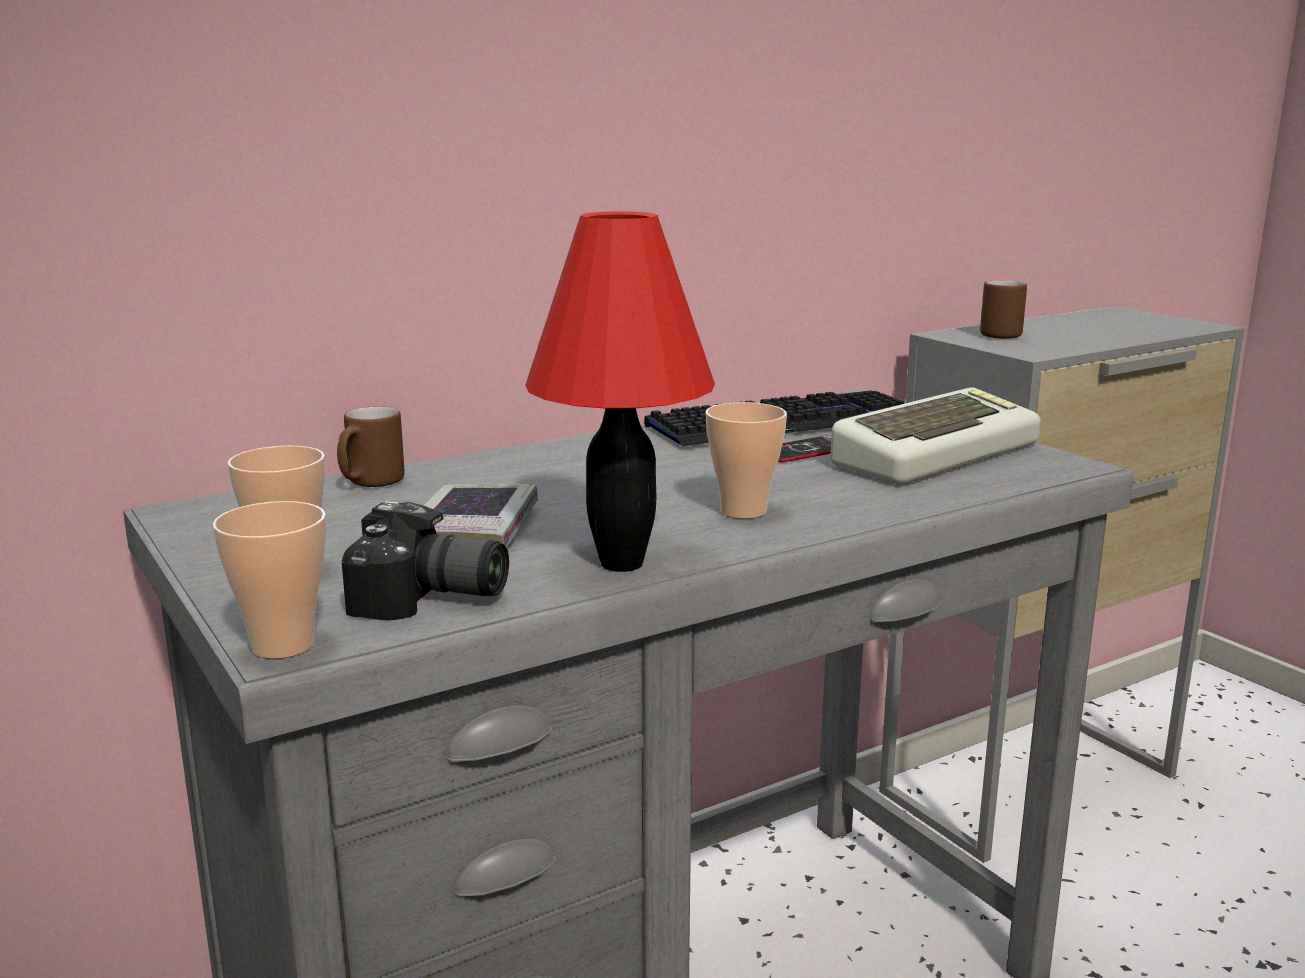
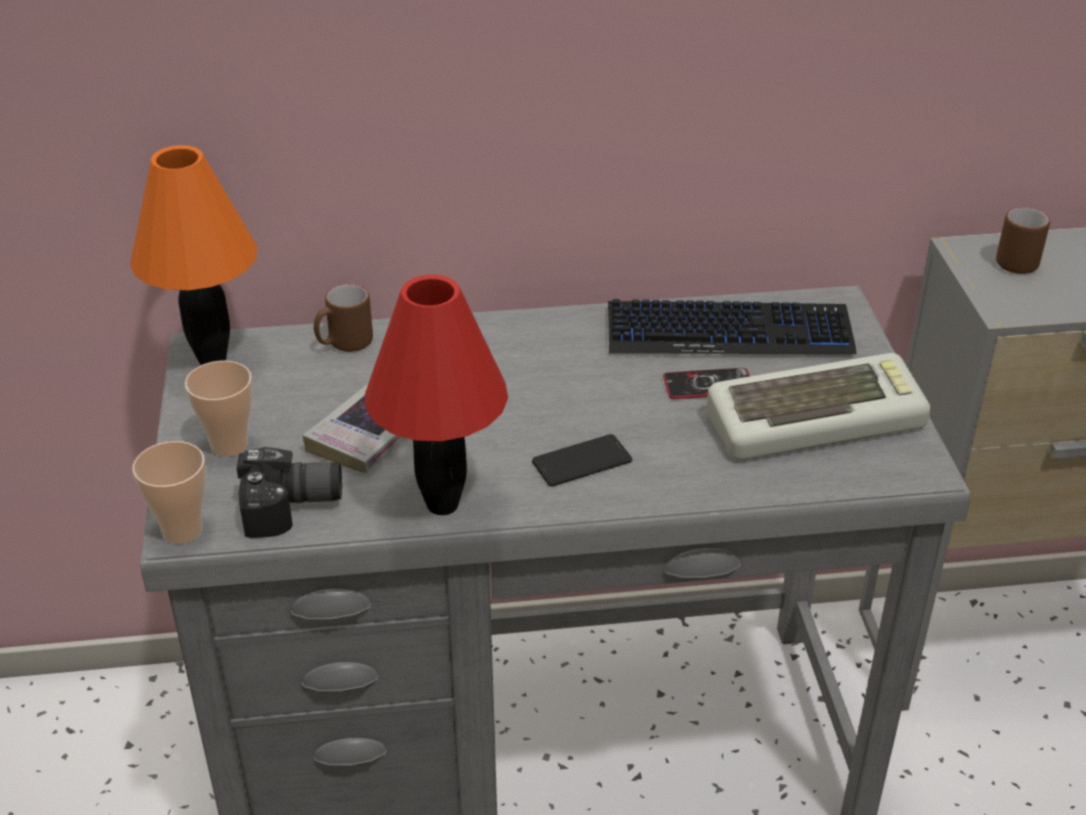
camera: 25 degrees right, 20 degrees up
camera [342,501,509,620] -> camera turned 45 degrees counterclockwise [237,447,342,538]
cup [705,402,787,519] -> phone [532,434,632,487]
none -> orange table lamp [130,145,257,365]

